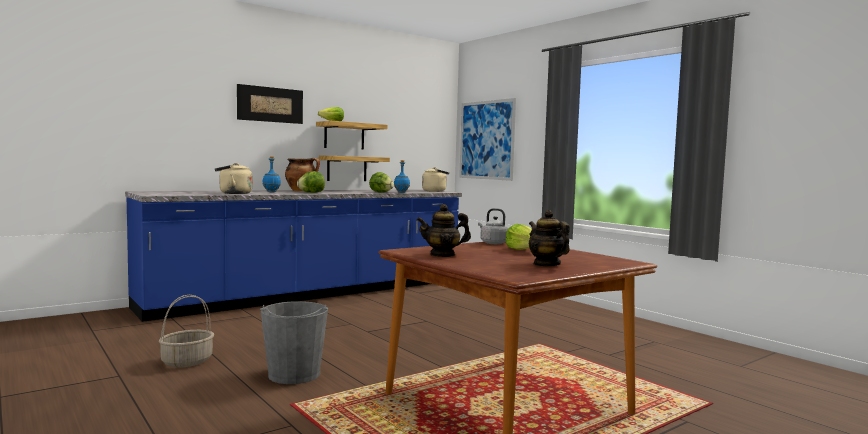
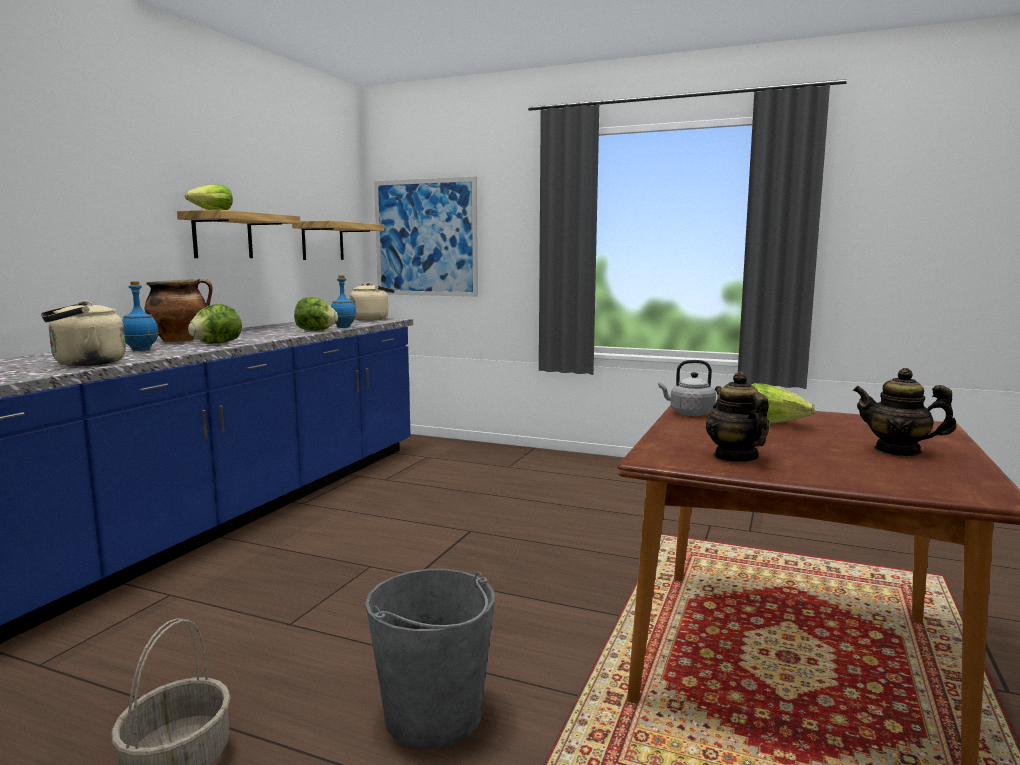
camera: 30 degrees left, 5 degrees up
picture [237,84,303,124] -> none
shelf [319,156,390,181] -> shelf moved to [292,220,384,260]
teapot [417,204,471,257] -> teapot turned 120 degrees clockwise [706,372,769,462]

